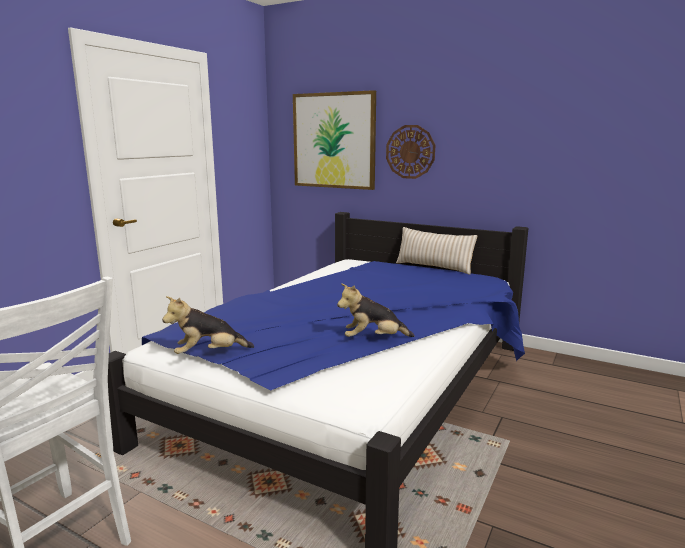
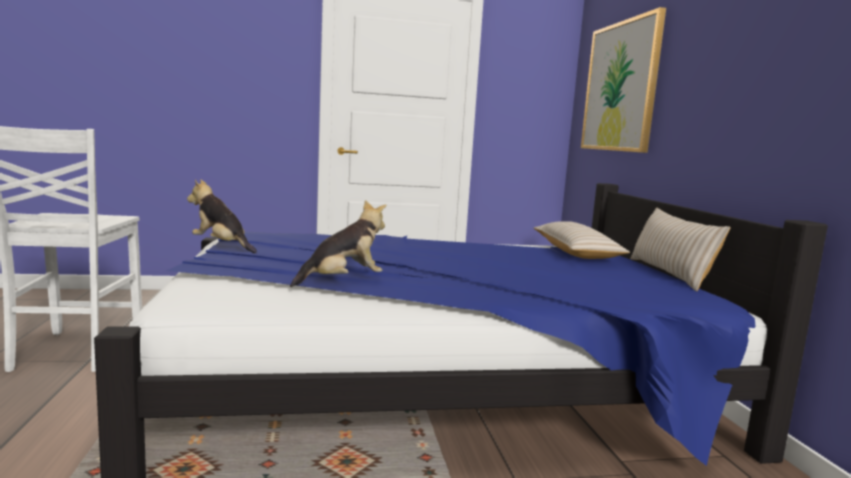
camera: 50 degrees right, 5 degrees down
plush toy [337,283,415,337] -> plush toy turned 105 degrees clockwise [290,200,386,287]
wall clock [386,125,435,179] -> none
none -> beige pillow [534,221,630,259]

